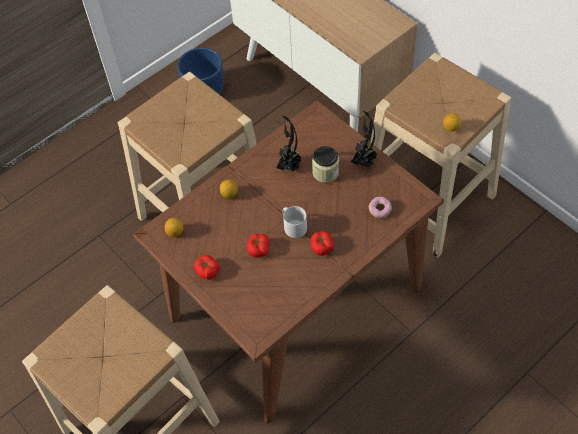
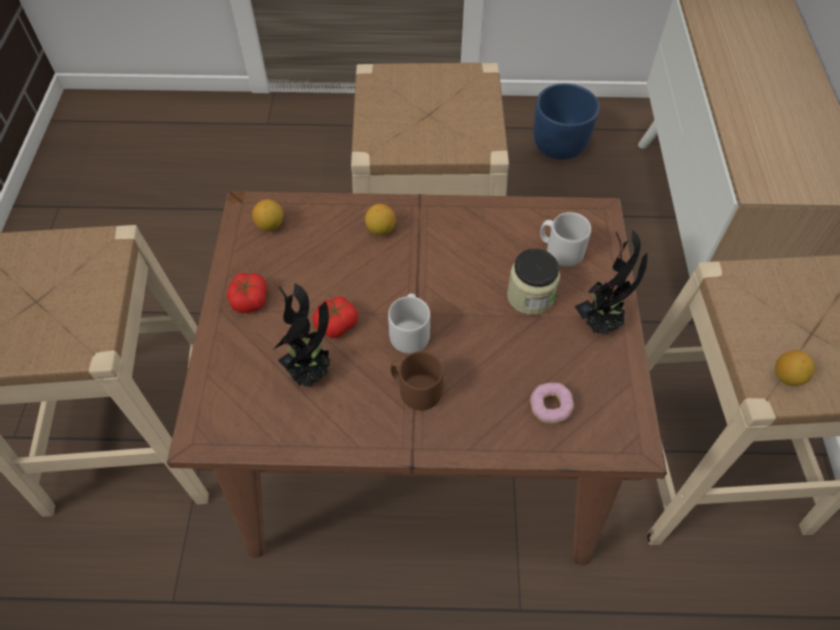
camera: 40 degrees right, 0 degrees up
potted plant [276,116,302,171] -> potted plant moved to [274,283,333,388]
tomato [311,231,334,256] -> brown mug [390,351,443,410]
none -> grey mug [540,212,591,267]

